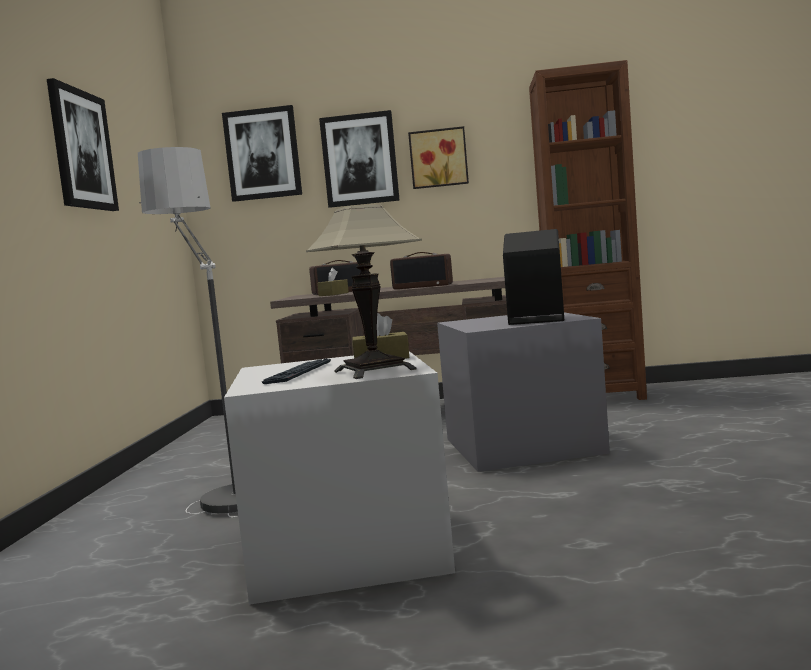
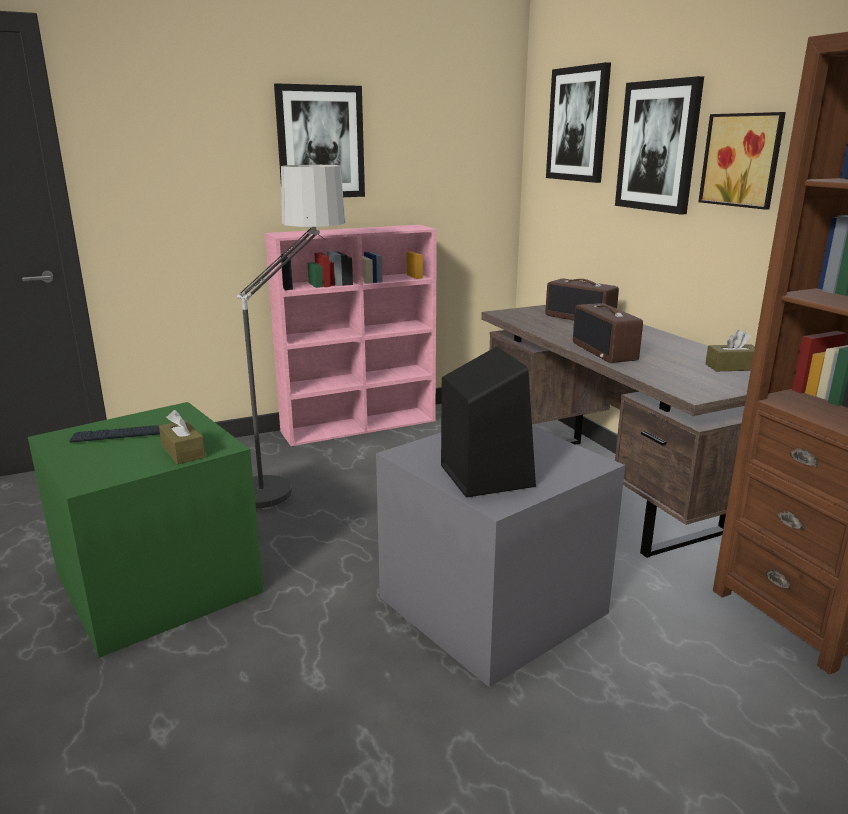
camera: 60 degrees right, 15 degrees up
grey storage box [224,351,455,605] -> green storage box [28,402,264,658]
table lamp [306,204,422,379] -> none
brown tissue box [317,268,349,296] -> brown tissue box moved to [705,330,755,371]
none -> pink bookcase [265,225,437,446]

